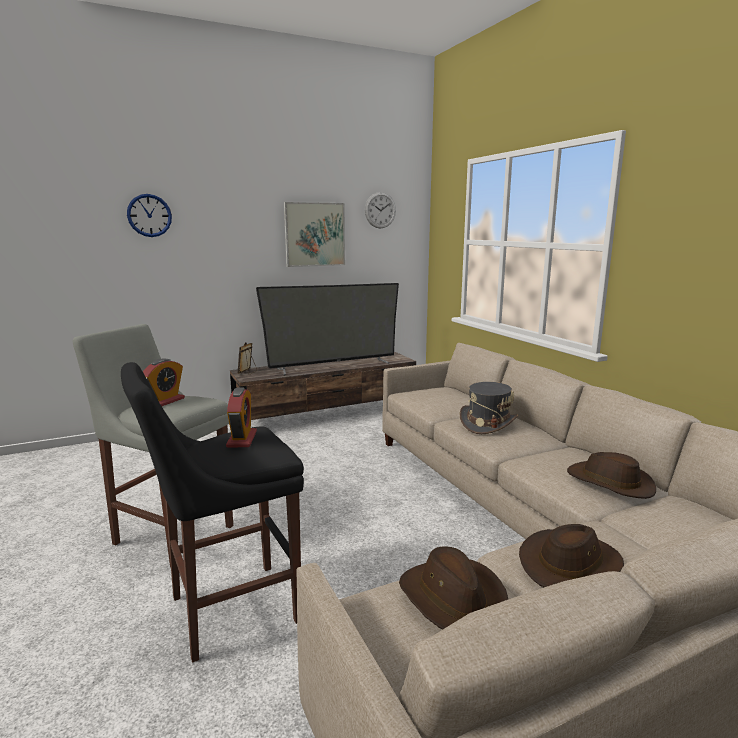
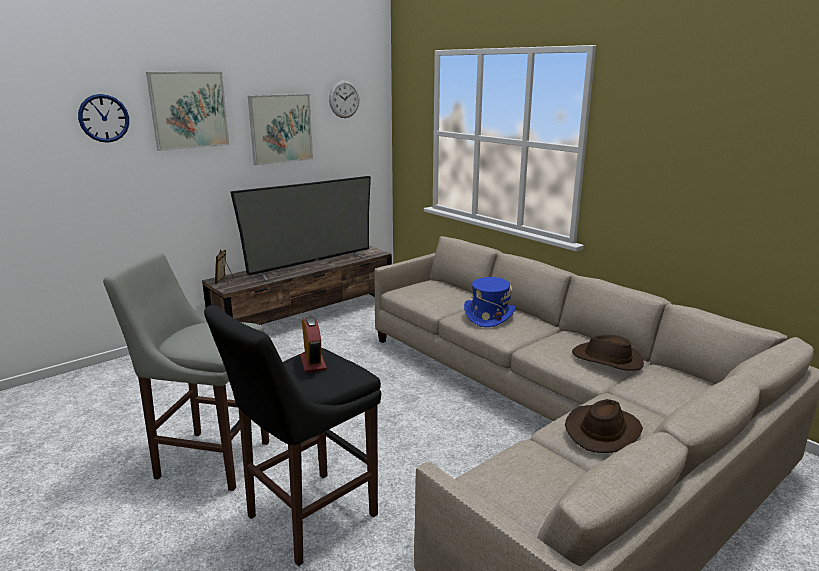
camera: 15 degrees left, 5 degrees up
alarm clock [143,358,185,406] -> none
brown hat [399,546,508,630] -> none
grey hat [460,382,518,434] -> blue hat [464,277,516,327]
none -> picture [146,72,229,151]

